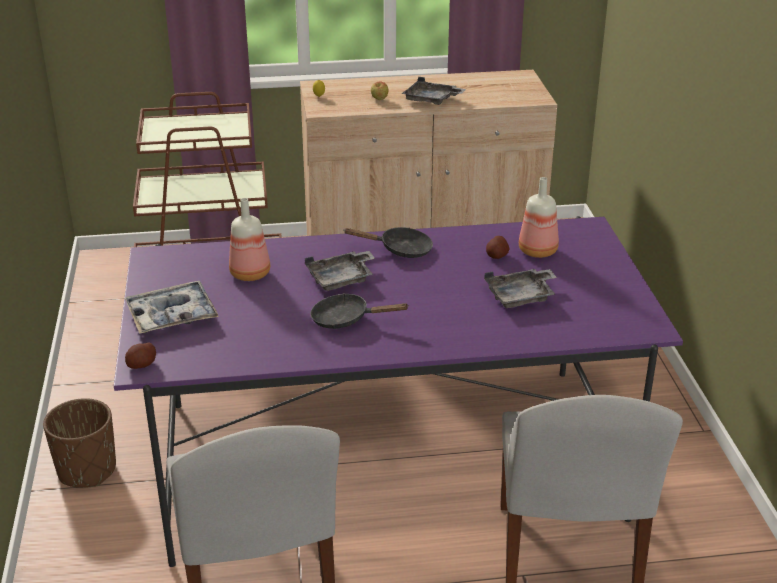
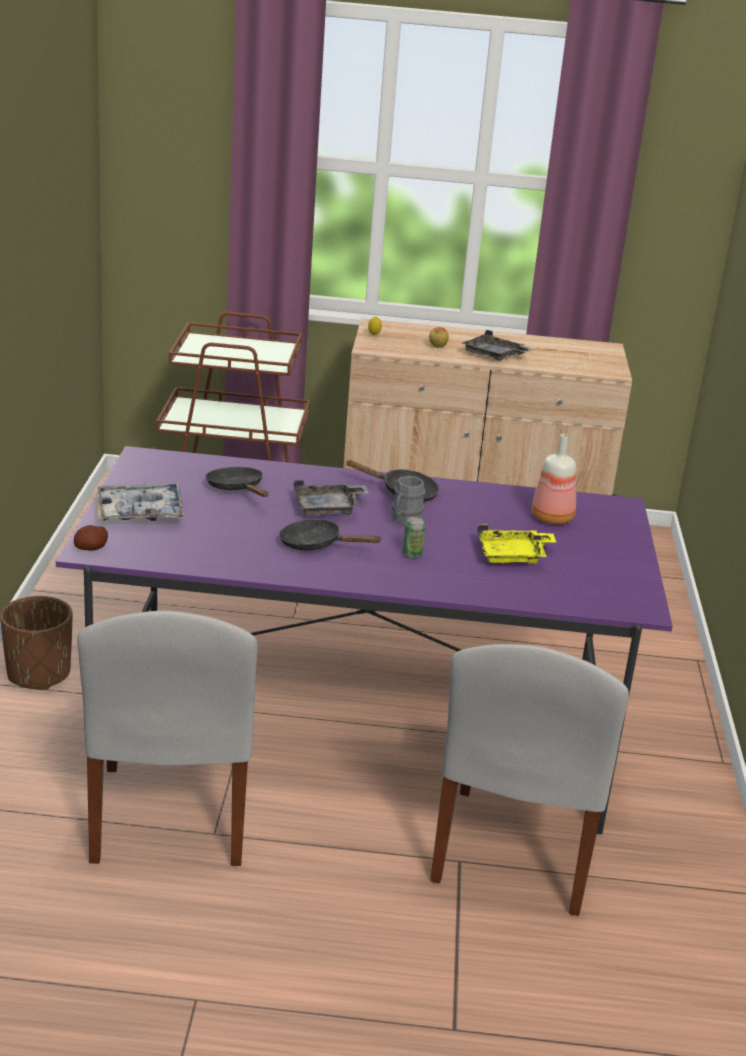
camera: 10 degrees right, 5 degrees down
bottle [229,198,270,281] -> black frying pan [206,467,269,497]
grey tray [484,269,557,308] -> yellow tray [477,524,556,564]
potato [486,236,510,259] -> none
none -> grey mug [392,476,425,526]
none -> can [403,517,426,558]

